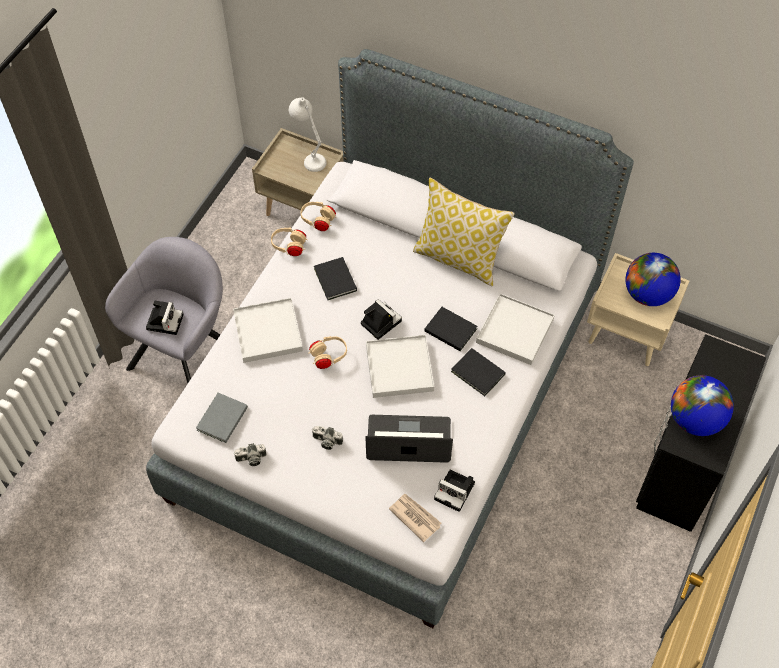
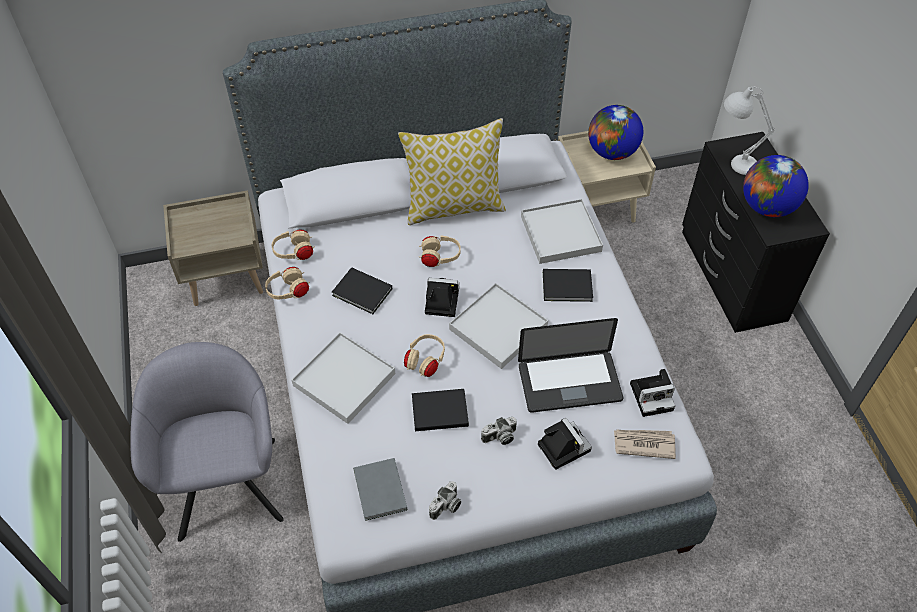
camera: 40 degrees left, 5 degrees down
camera [146,300,184,335] -> camera moved to [538,418,592,470]
white table lamp [289,97,327,172] -> white table lamp moved to [724,87,775,175]
laptop [365,415,453,463] -> laptop turned 150 degrees counterclockwise [518,318,623,413]
black book [424,307,477,351] -> black book moved to [412,389,469,431]
none -> beige headphones [419,235,461,267]

